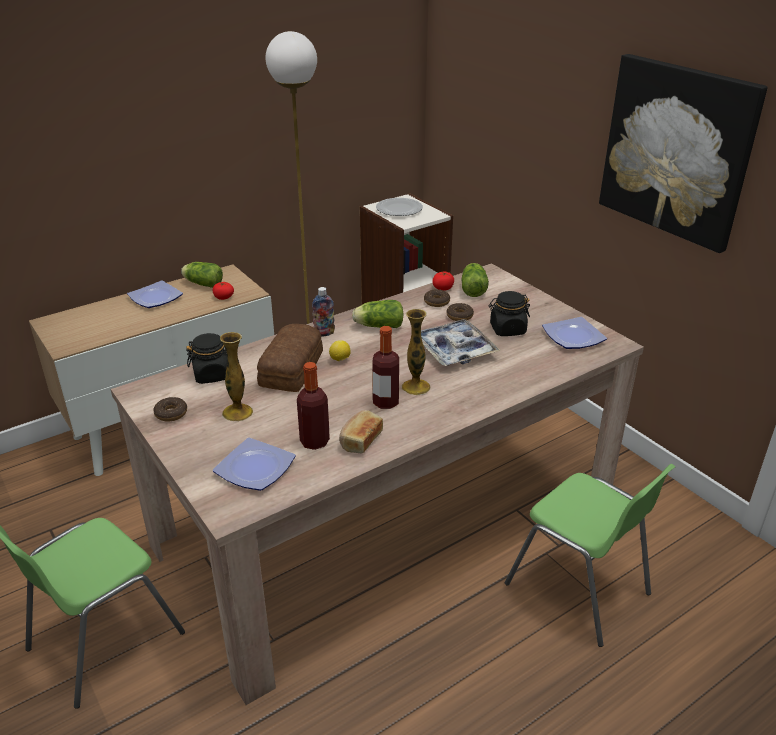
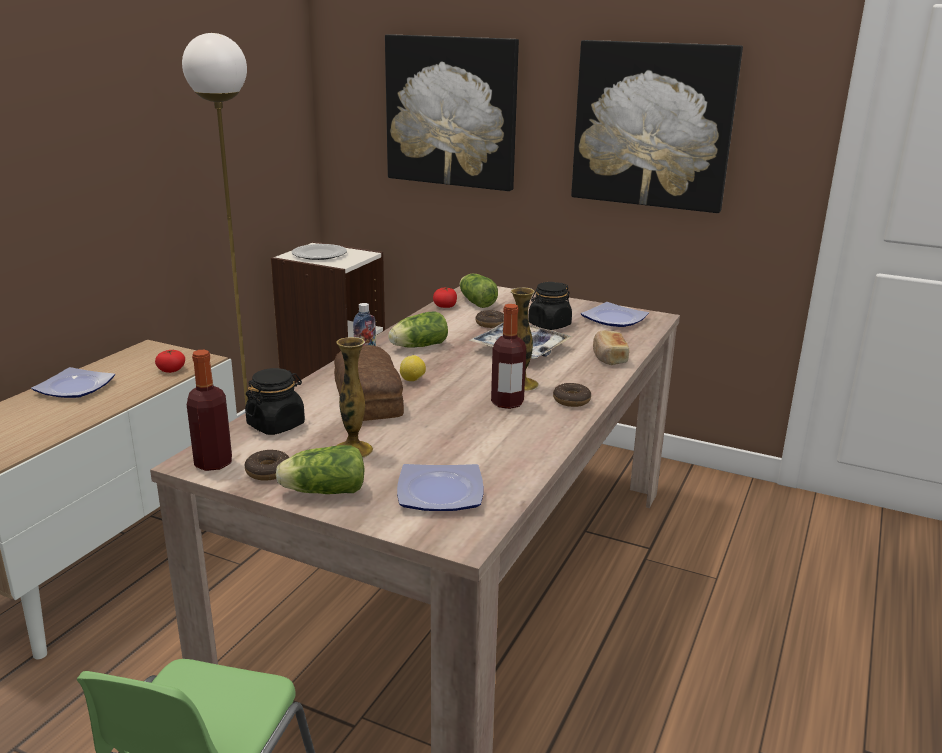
camera: 30 degrees left, 10 degrees down
lettuce [181,262,223,288] -> lettuce moved to [276,445,365,494]
bottle [297,362,330,450] -> bottle moved to [187,350,232,471]
bread [339,410,383,453] -> bread moved to [593,330,629,365]
donut [424,289,450,307] -> donut moved to [553,383,591,407]
green chair [505,464,676,647] -> none
none -> picture [385,34,519,191]

